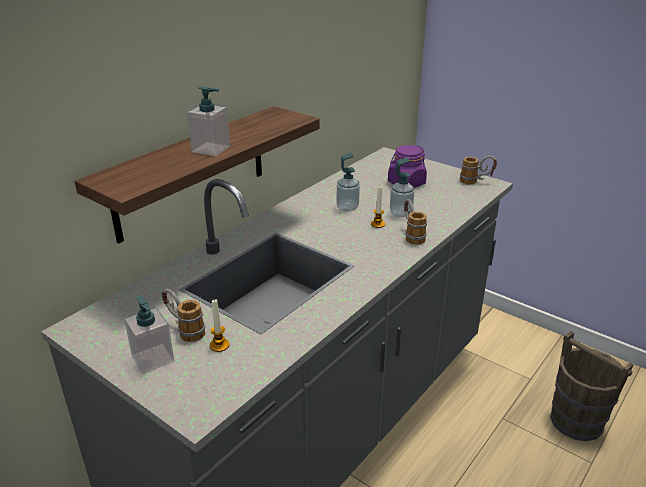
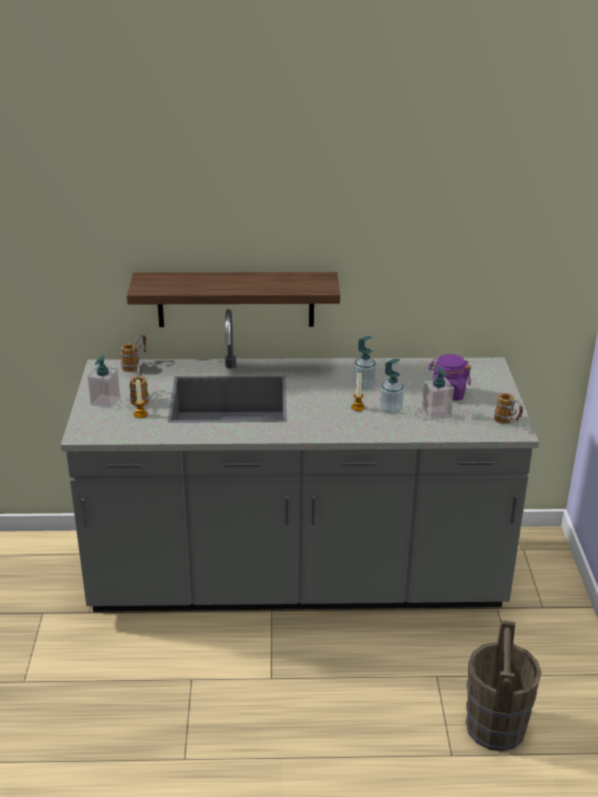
camera: 50 degrees right, 0 degrees up
soap dispenser [187,86,230,156] -> soap dispenser moved to [422,367,454,420]
mug [404,199,427,245] -> mug moved to [120,334,146,372]

